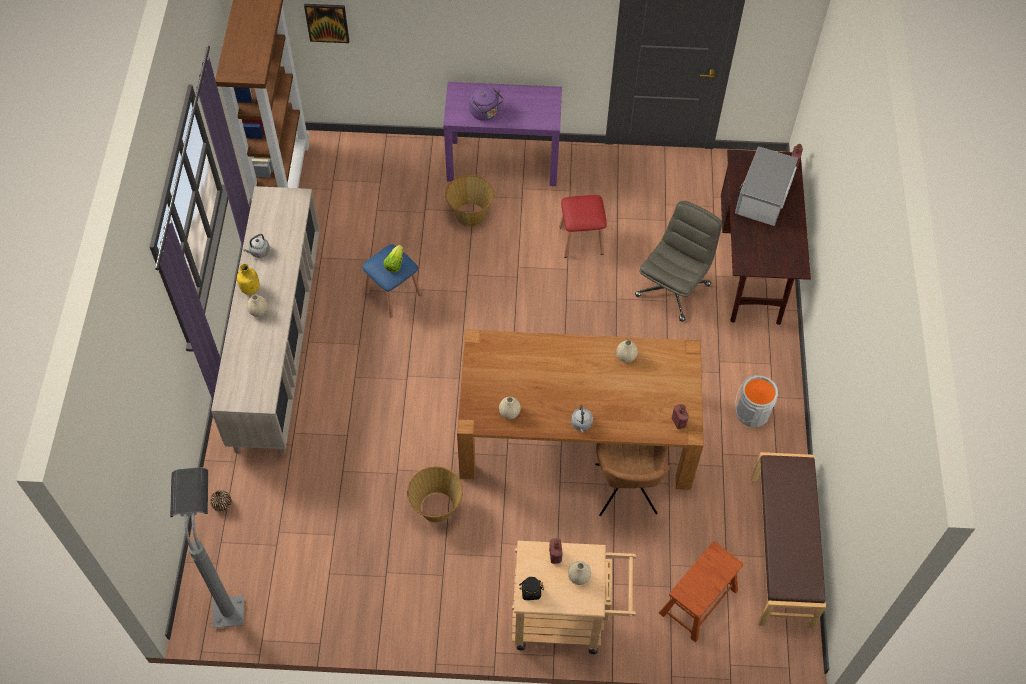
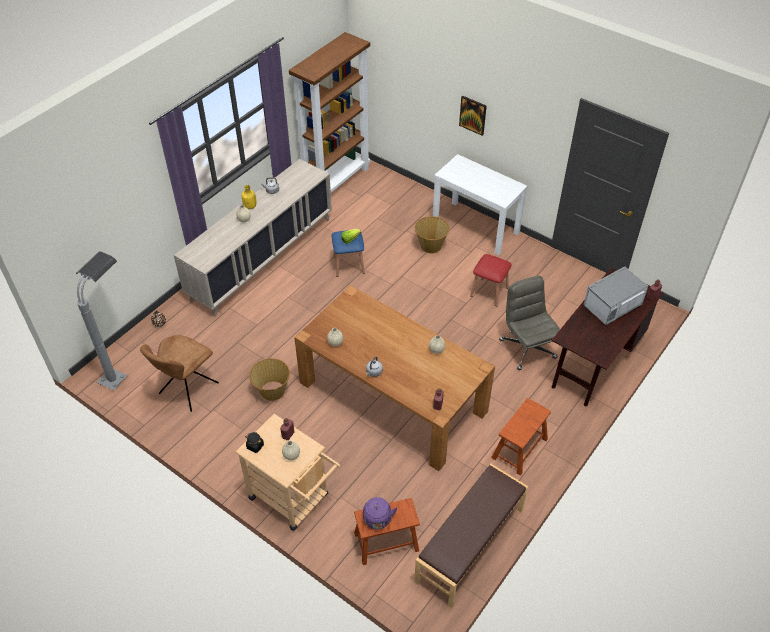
camera: 35 degrees right, 10 degrees down
picture [304,4,349,43] -> picture moved to [459,96,487,136]
purple console table [443,82,562,186] -> white console table [433,154,527,255]
purple kettle [469,87,504,121] -> purple kettle moved to [363,497,397,529]
brown chair [595,443,670,516] -> brown chair moved to [140,335,219,412]
grey office chair [635,201,722,322] -> grey office chair turned 90 degrees counterclockwise [499,276,560,370]
grey bucket [735,375,778,427] -> brown stool [491,398,551,476]

